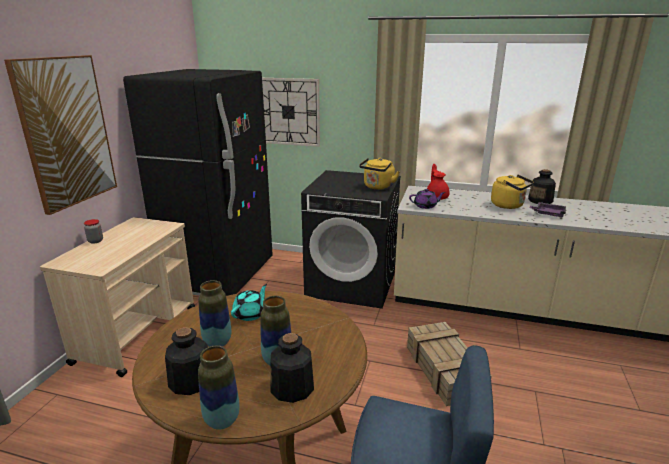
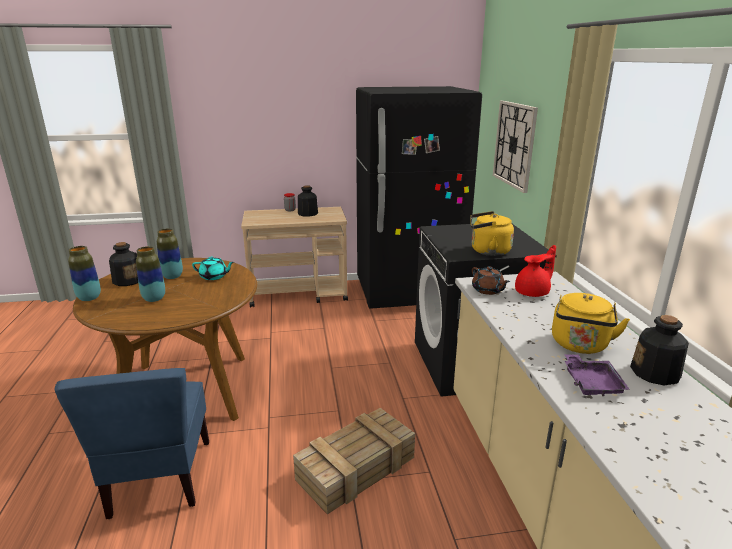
camera: 65 degrees right, 0 degrees up
picture [4,55,117,215] -> none
bottle [270,333,314,403] -> bottle moved to [298,185,318,217]
purple teapot [409,189,445,209] -> brown teapot [472,266,510,295]

